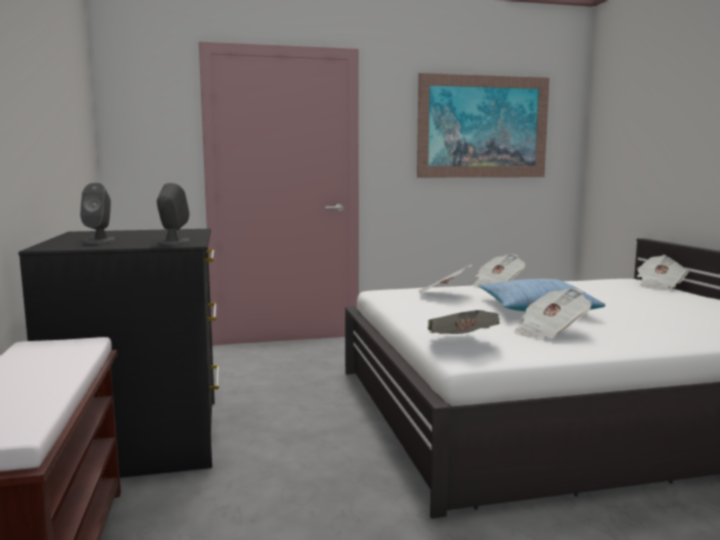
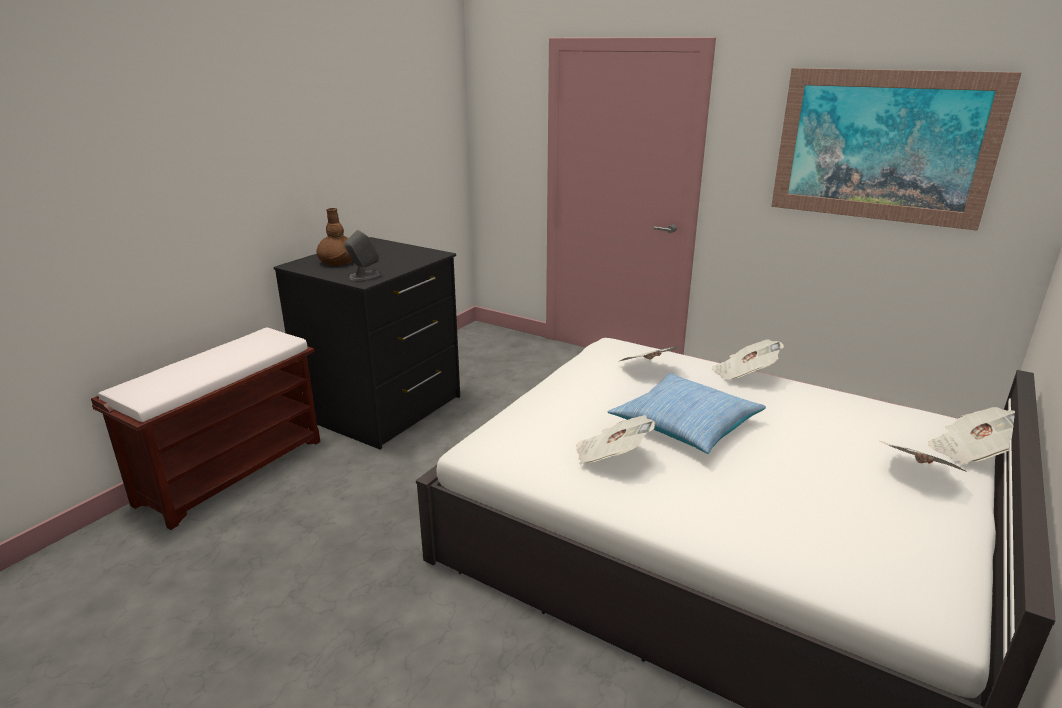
camera: 45 degrees right, 15 degrees up
grey speaker [80,183,115,244] -> brown vase [316,208,352,266]
newspaper [428,310,500,334] -> newspaper moved to [880,441,967,472]

